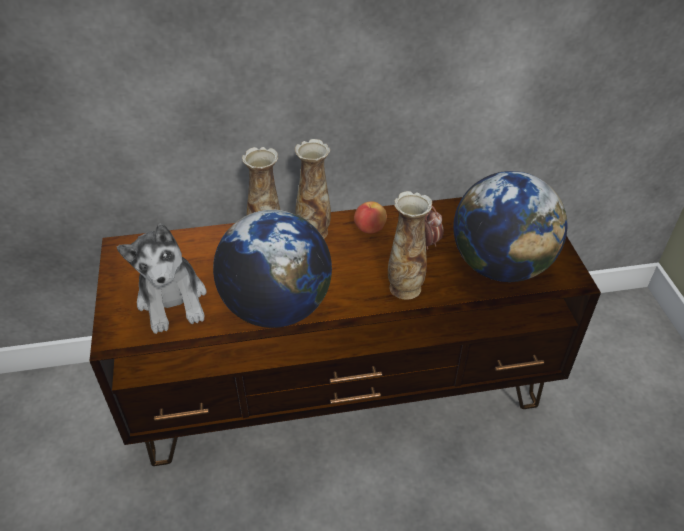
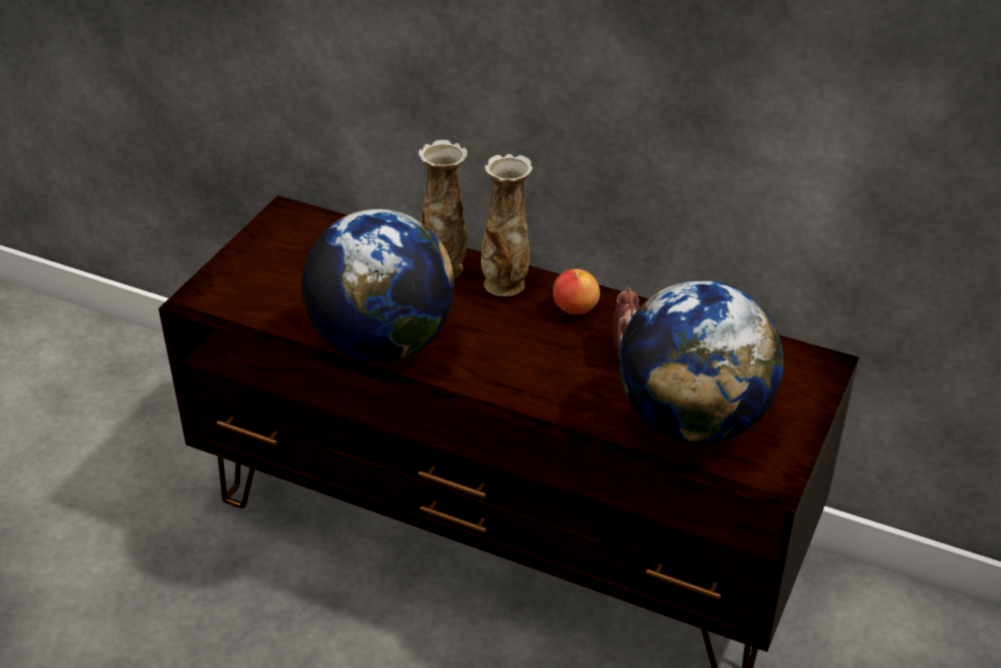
camera: 35 degrees right, 5 degrees down
plush toy [117,223,207,334] -> none
vase [388,191,432,300] -> none

